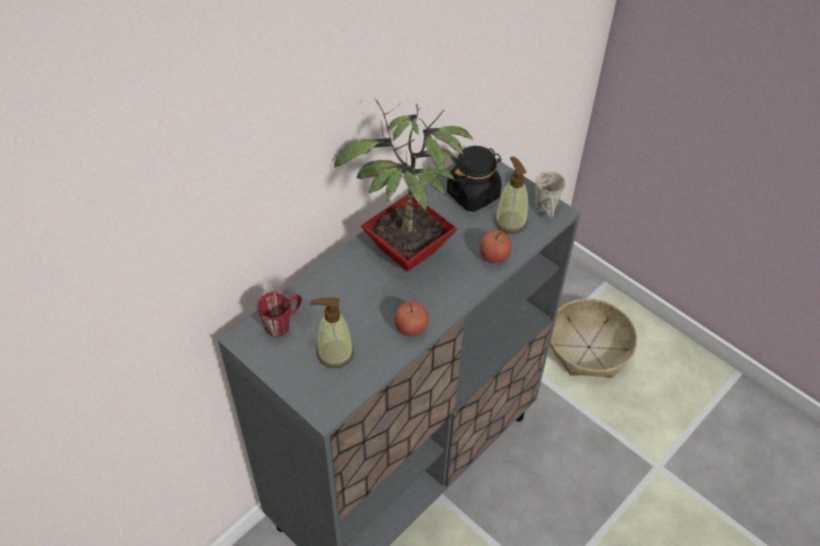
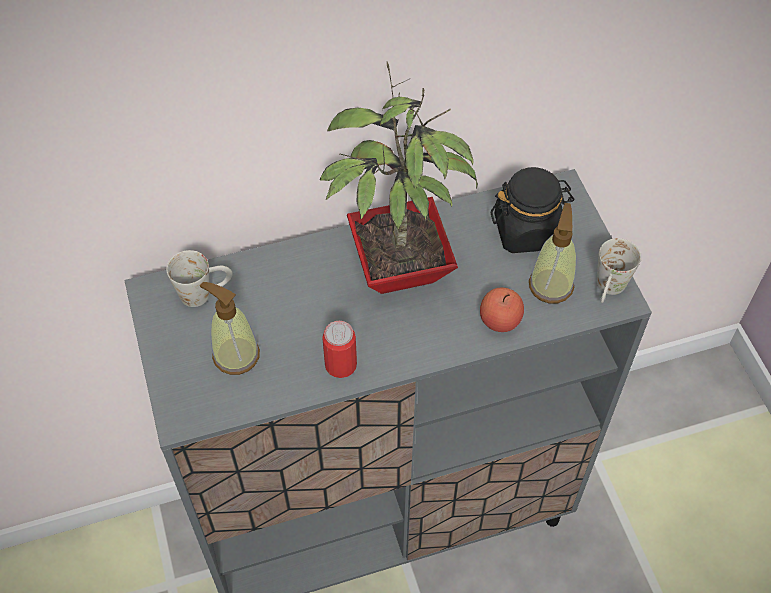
camera: 30 degrees right, 5 degrees up
red mug [257,292,302,337] -> white mug [166,250,233,307]
apple [394,302,429,336] -> can [322,321,357,378]
basket [549,299,637,378] -> none

